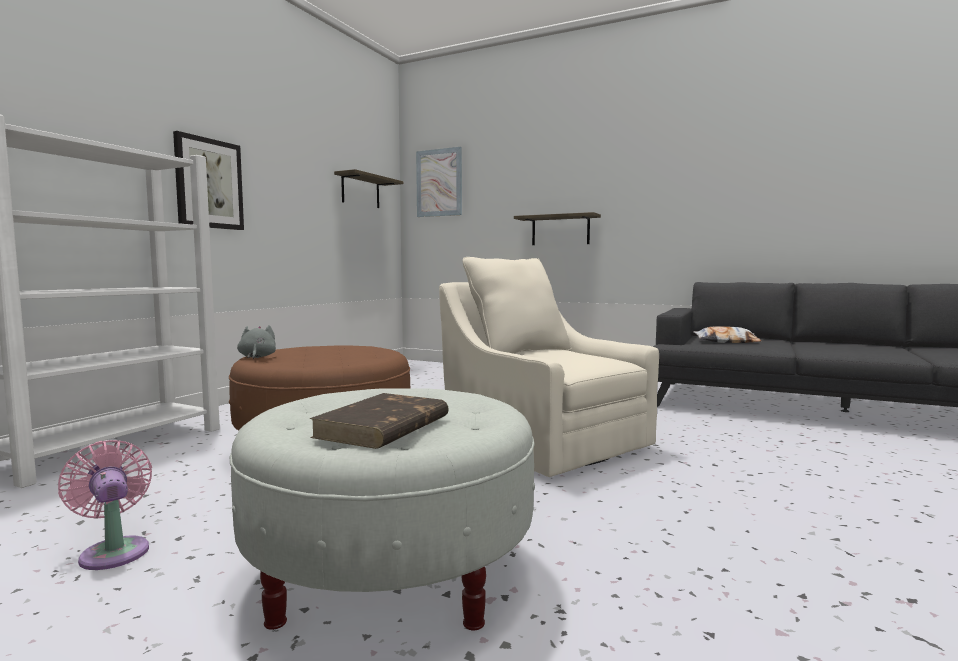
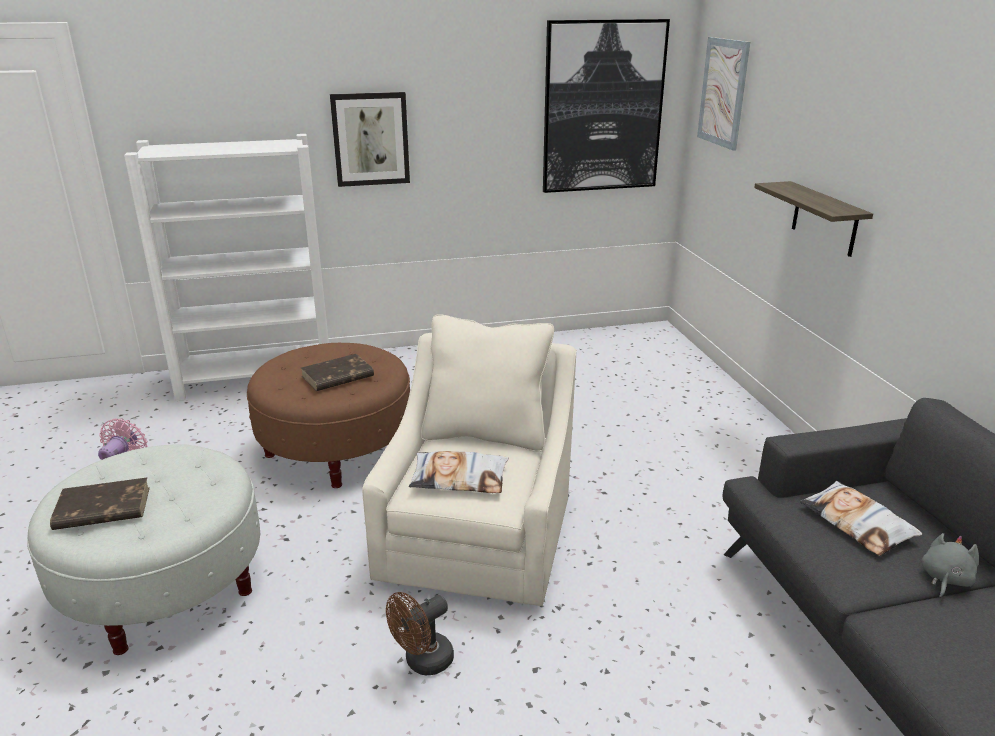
camera: 50 degrees right, 20 degrees up
grey plush toy [237,325,276,359] -> grey plush toy moved to [922,533,979,598]
shelf [334,169,403,208] -> picture [543,19,670,193]
none -> brown book [301,354,374,391]
none -> brown fan [386,592,454,675]
none -> pillow [409,451,509,493]

